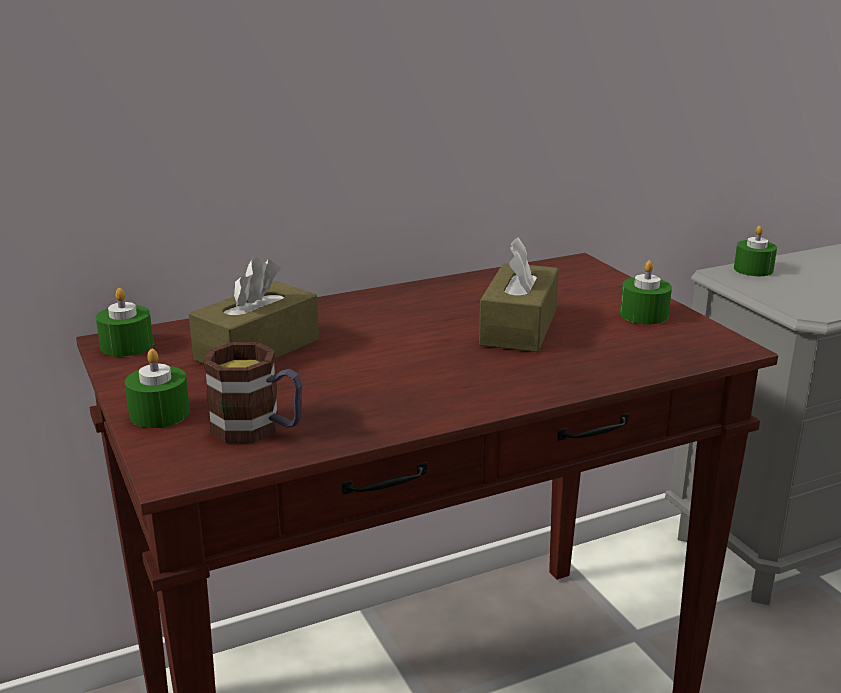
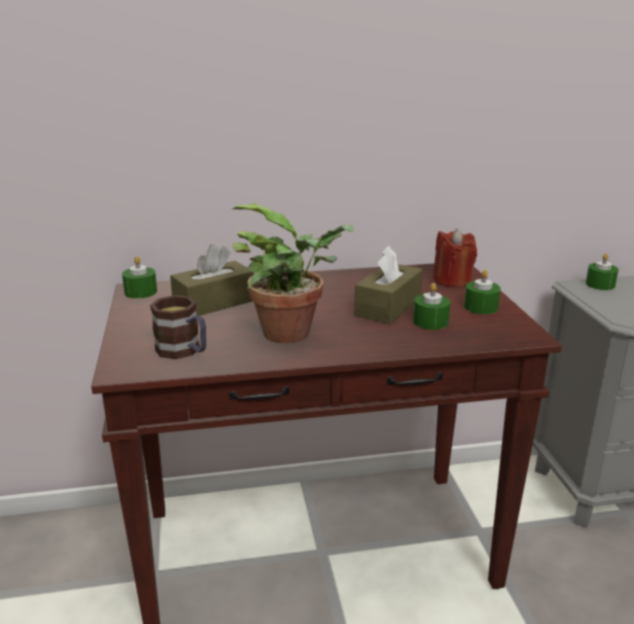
camera: 15 degrees right, 0 degrees up
green candle [125,349,190,428] -> green candle moved to [413,283,450,330]
none -> potted plant [230,203,355,343]
none -> red candle [433,228,477,288]

